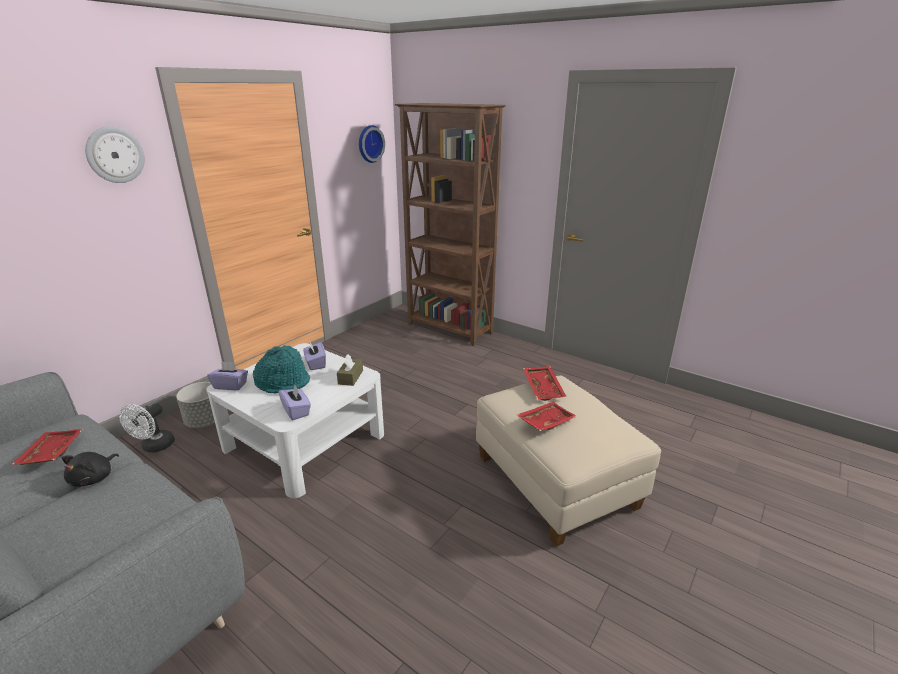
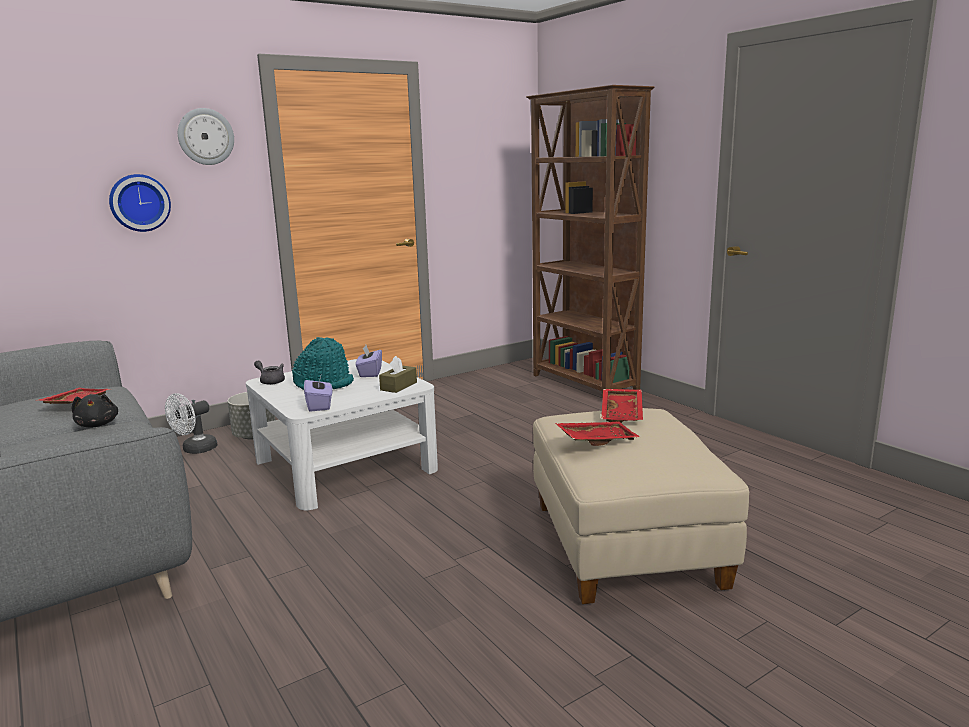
camera: 20 degrees right, 10 degrees down
black plush toy [62,452,119,487] -> black plush toy turned 60 degrees counterclockwise [72,394,118,427]
purple tissue box [207,361,248,390] -> grey teapot [254,361,285,385]
wall clock [359,125,385,163] -> wall clock moved to [109,174,171,232]

